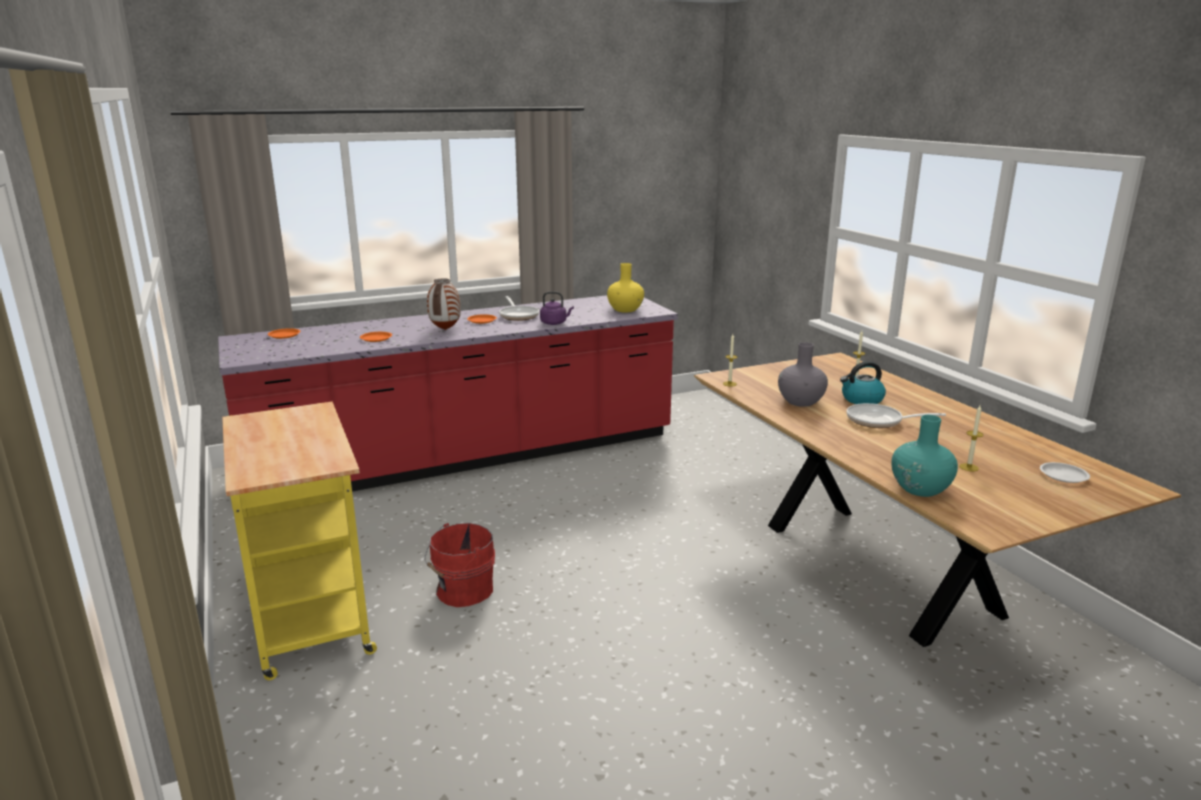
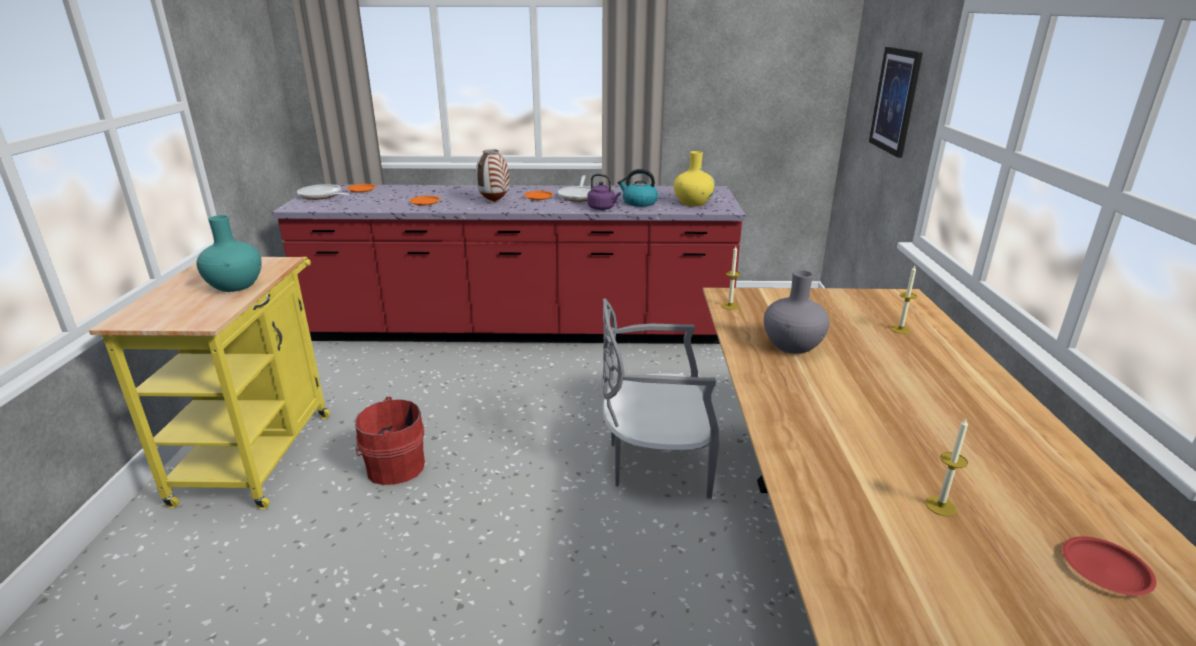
camera: 25 degrees right, 5 degrees up
kettle [840,361,886,404] -> kettle moved to [618,169,658,207]
frying pan [847,403,946,428] -> frying pan moved to [297,184,350,200]
turquoise vase [891,415,958,497] -> turquoise vase moved to [196,215,262,292]
white plate [1040,462,1090,483] -> red plate [1062,536,1157,596]
none -> grey chair [603,299,719,498]
none -> picture [869,47,923,158]

